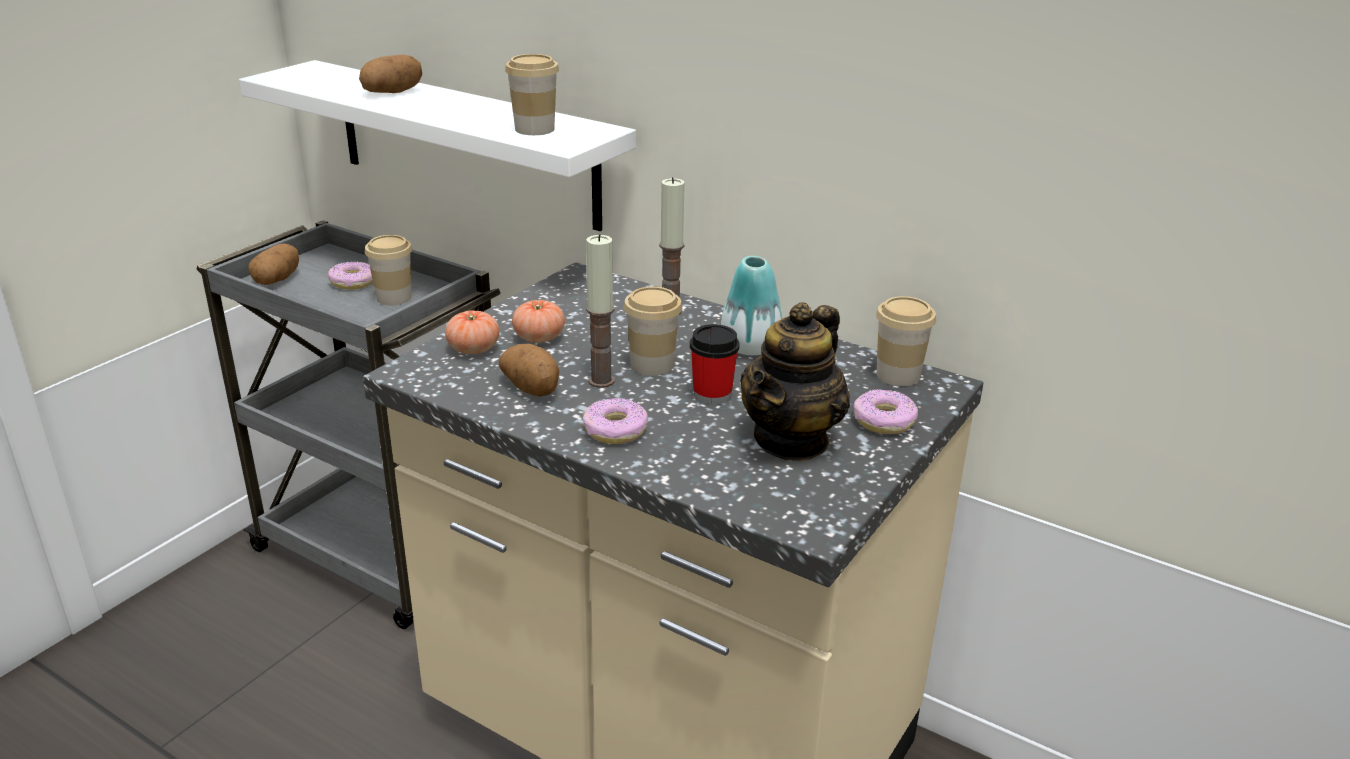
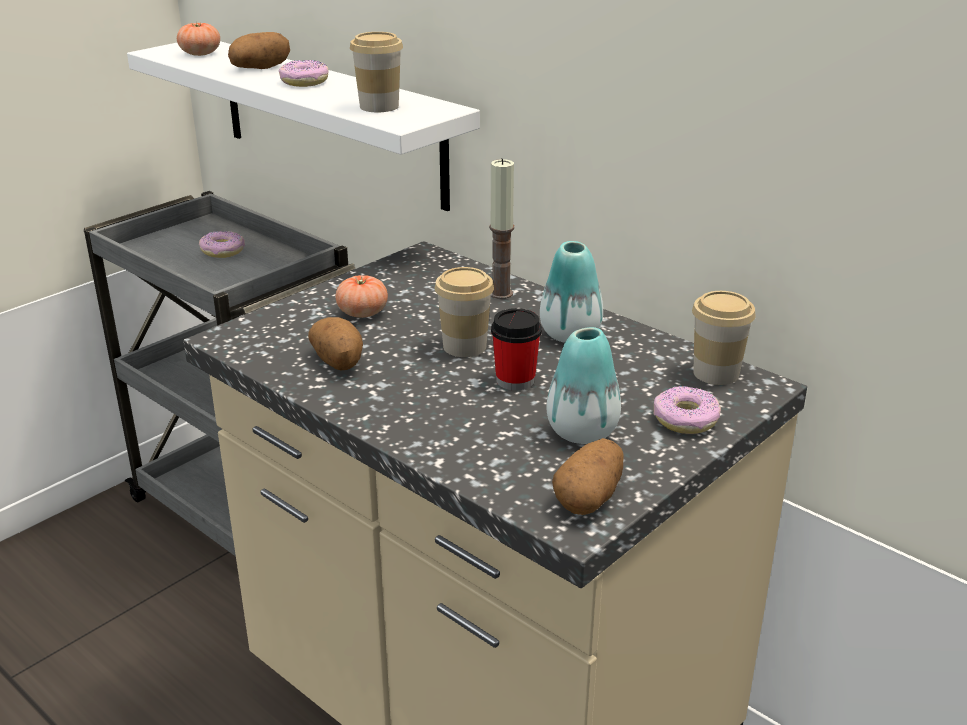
camera: 10 degrees right, 0 degrees up
potato [248,243,299,285] -> potato moved to [552,438,624,515]
cup [365,235,412,306] -> none
tomato [445,310,500,354] -> tomato moved to [177,21,220,56]
donut [583,397,648,444] -> donut moved to [279,60,328,87]
candle [586,234,615,388] -> none
teapot [740,302,850,461] -> vase [547,327,621,444]

